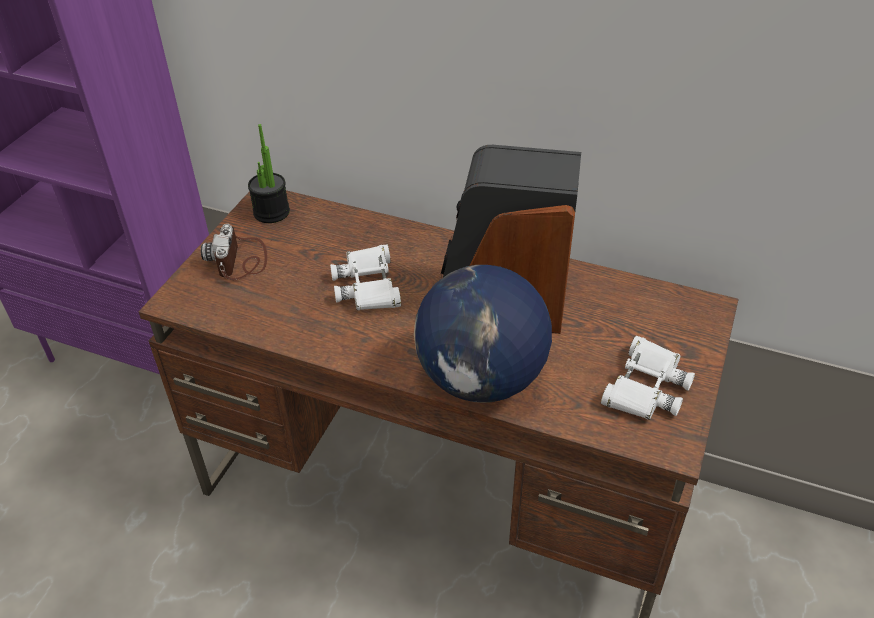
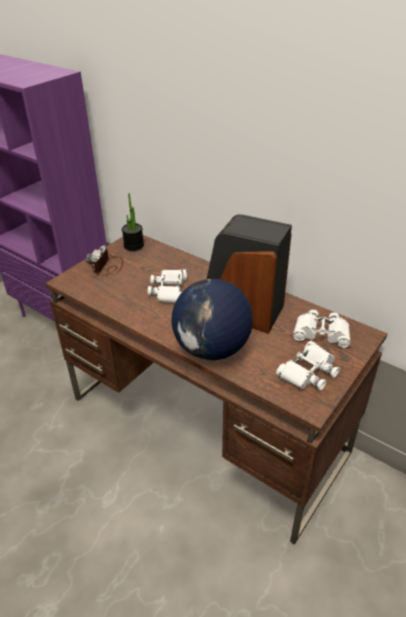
camera: 15 degrees right, 5 degrees down
none -> white binoculars [293,310,351,348]

